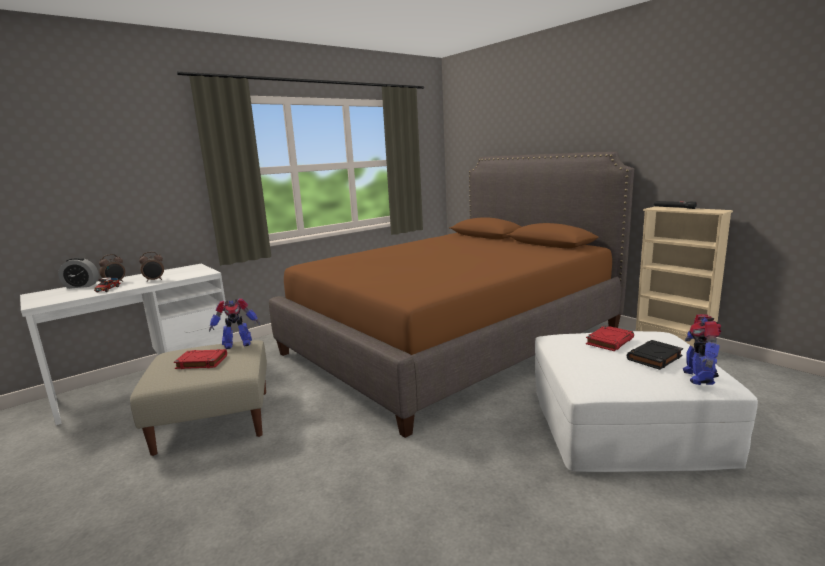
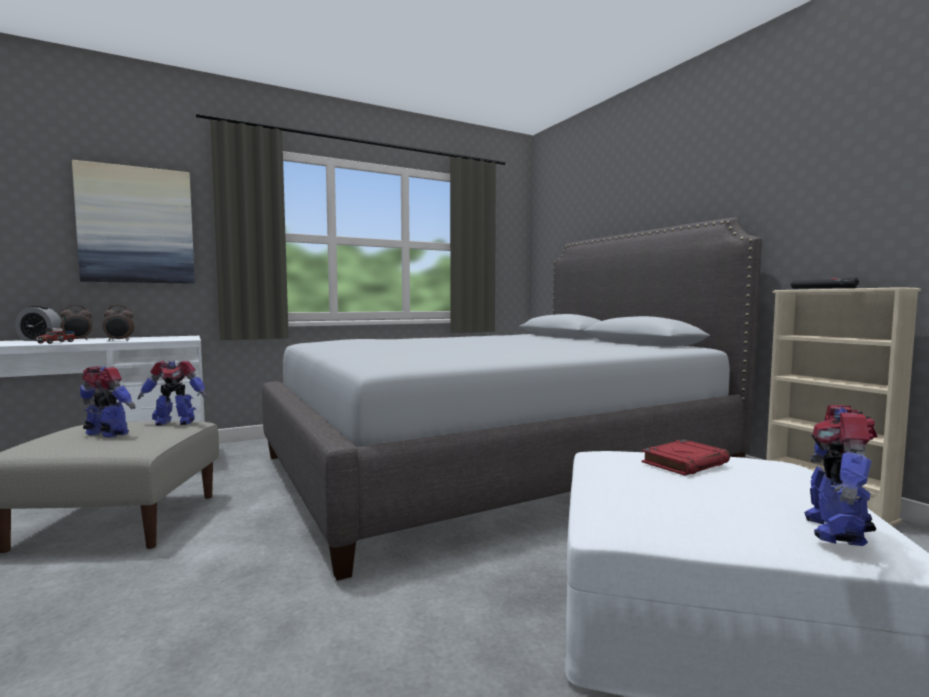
camera: 10 degrees right, 10 degrees down
red book [174,349,227,369] -> toy robot [80,366,135,438]
brown bed [269,152,634,438] -> grey bed [262,217,762,581]
black book [627,340,683,370] -> none
none -> picture [72,160,195,284]

